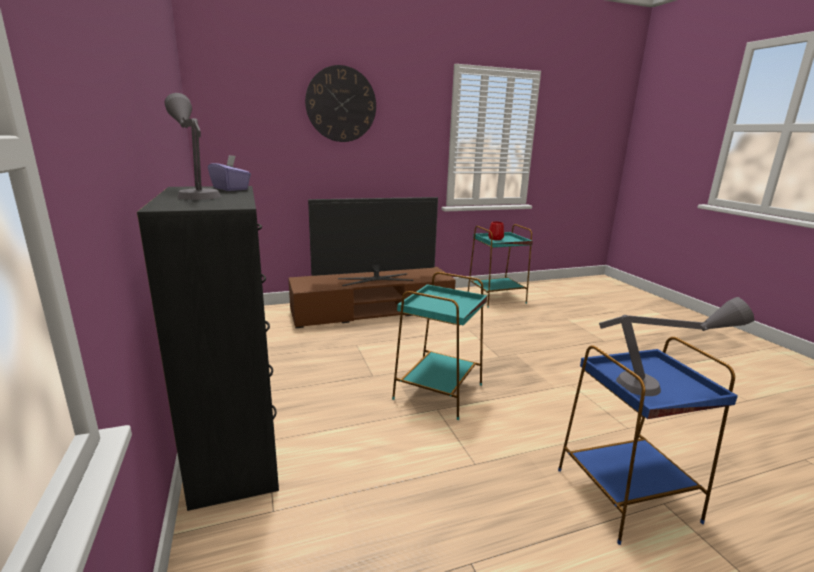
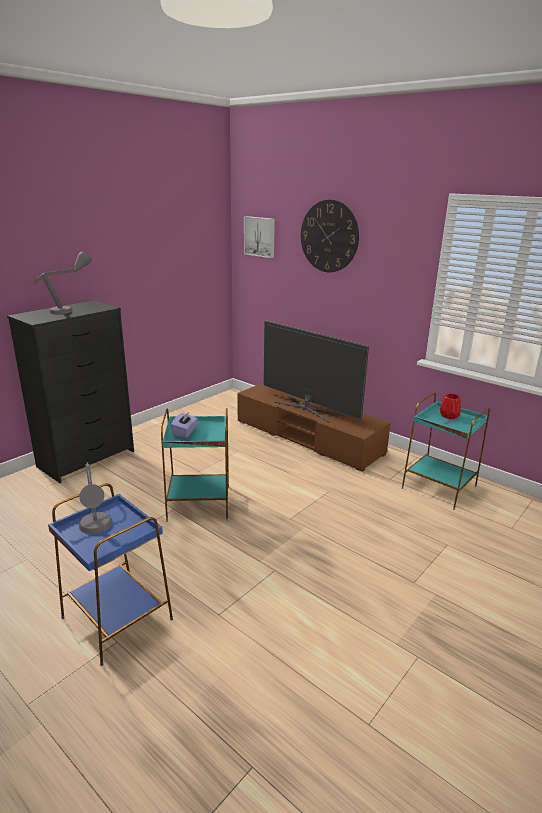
camera: 60 degrees right, 5 degrees up
purple tissue box [208,155,251,191] -> purple tissue box moved to [171,411,198,438]
none -> picture [244,216,275,258]

